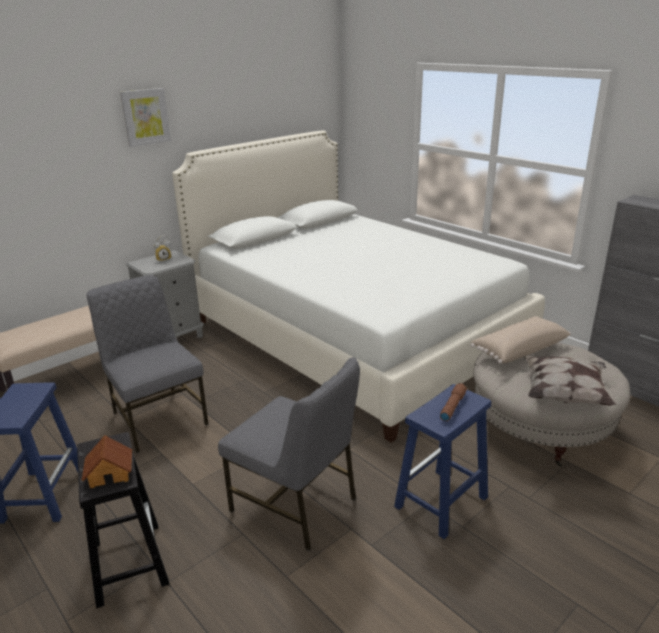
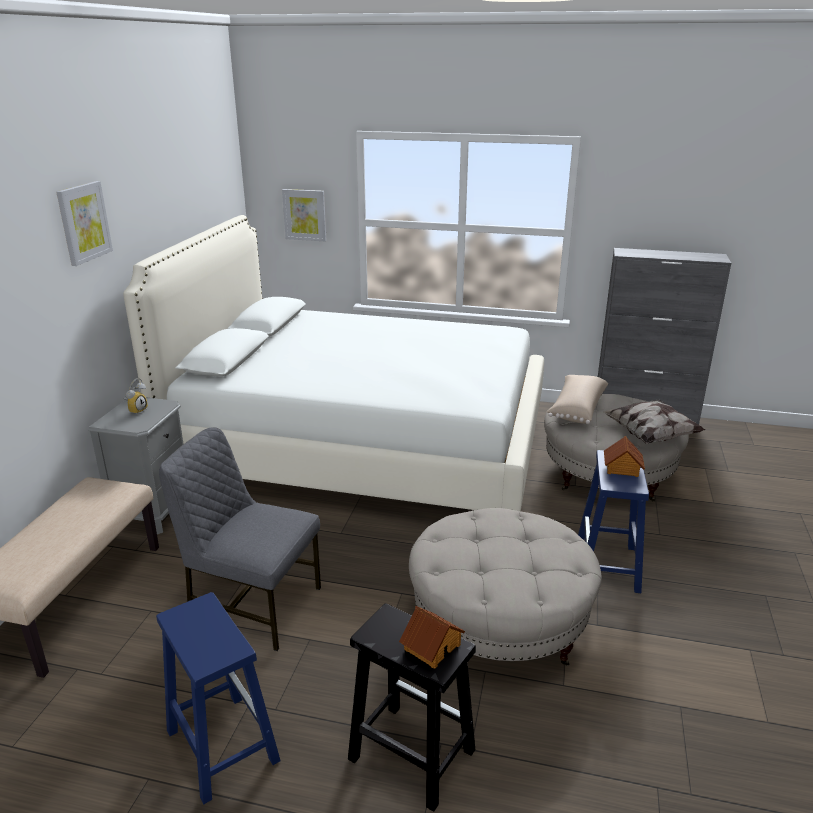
camera: 35 degrees left, 0 degrees up
grey chair [218,357,360,551] -> beige ottoman [409,508,602,666]
brown flashlight [440,383,467,421] -> toy house [604,436,645,477]
none -> picture [282,189,327,241]

